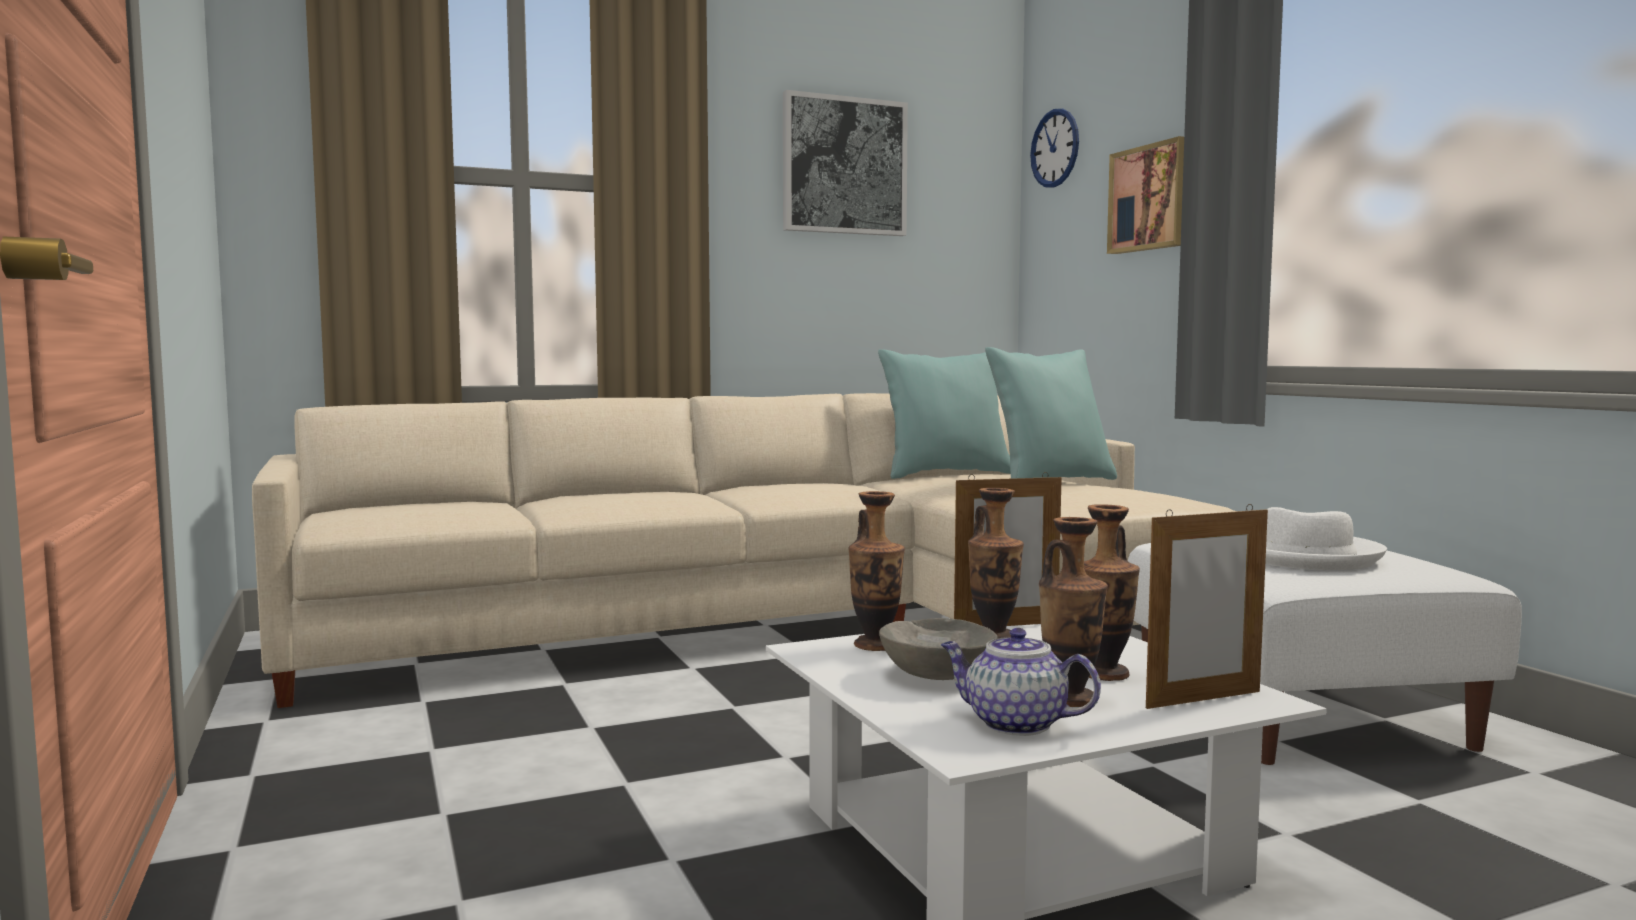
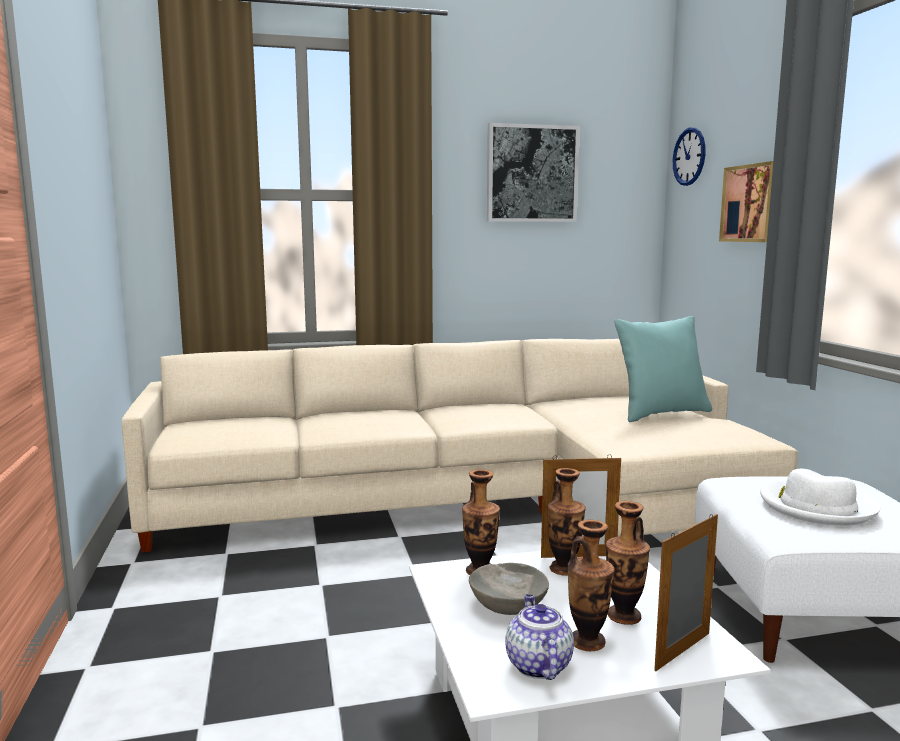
camera: 10 degrees right, 5 degrees up
turquoise pillow [878,349,1011,479] -> none
teapot [941,628,1101,736] -> teapot turned 45 degrees clockwise [505,594,574,680]
picture frame [1146,504,1268,709] -> picture frame turned 150 degrees clockwise [654,514,718,671]

